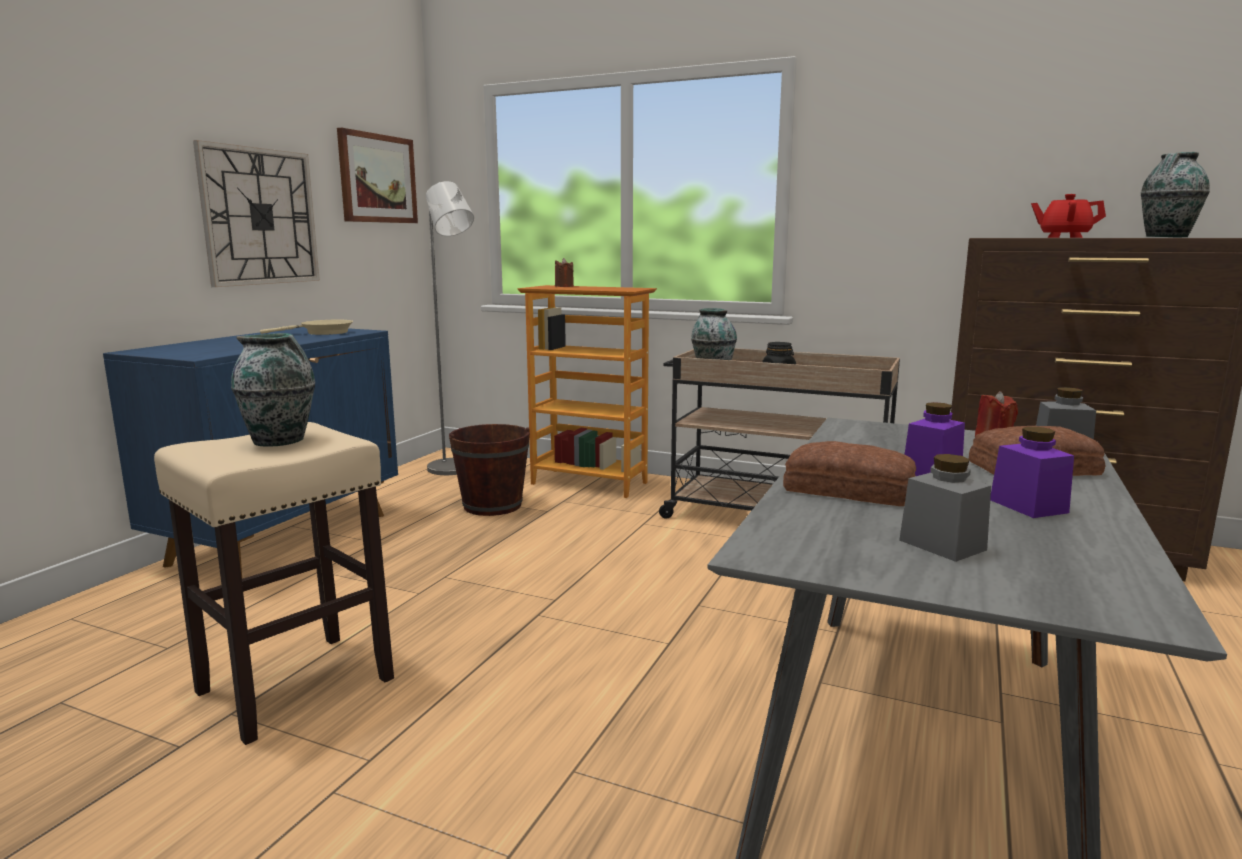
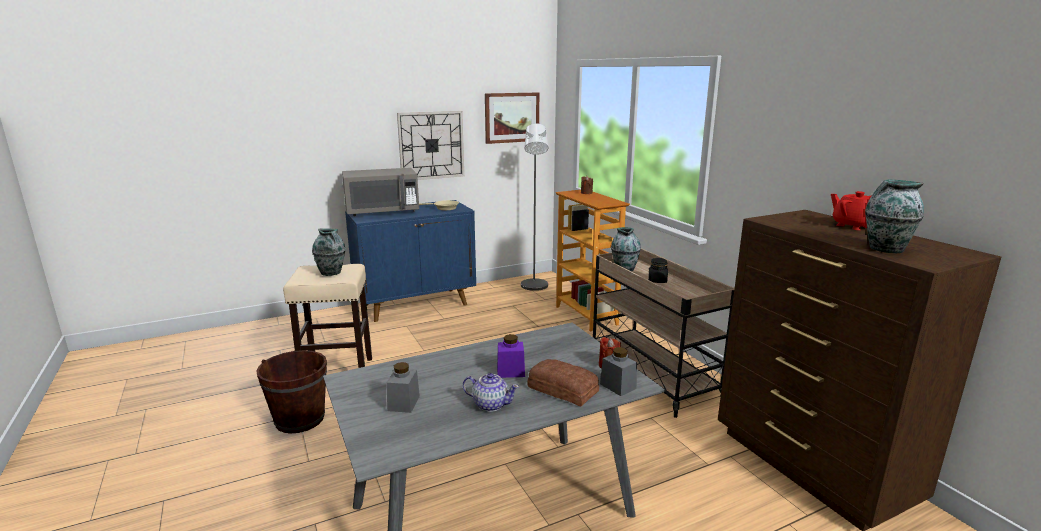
camera: 40 degrees right, 5 degrees up
brown bucket [449,424,530,516] -> brown bucket moved to [256,350,327,433]
bread [783,441,916,506] -> none
purple jar [990,427,1074,518] -> teapot [463,373,519,412]
none -> grey microwave [342,168,419,216]

